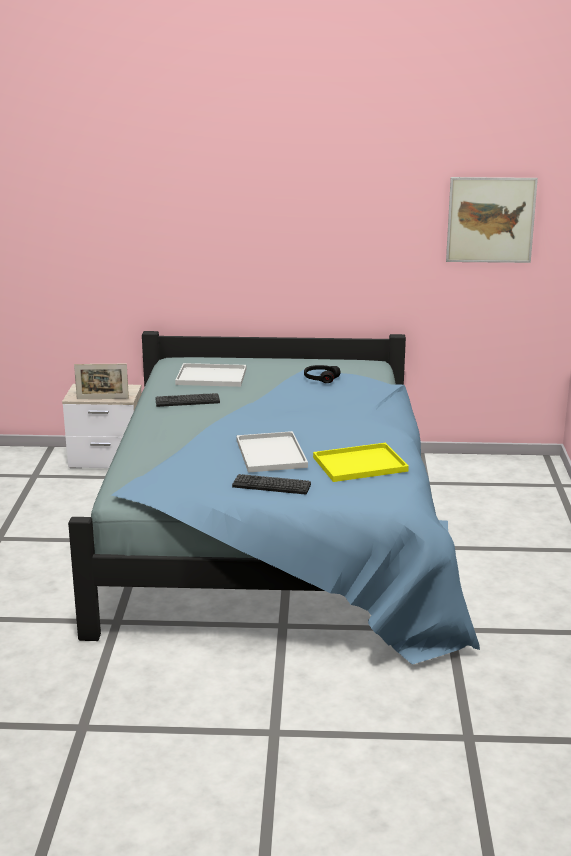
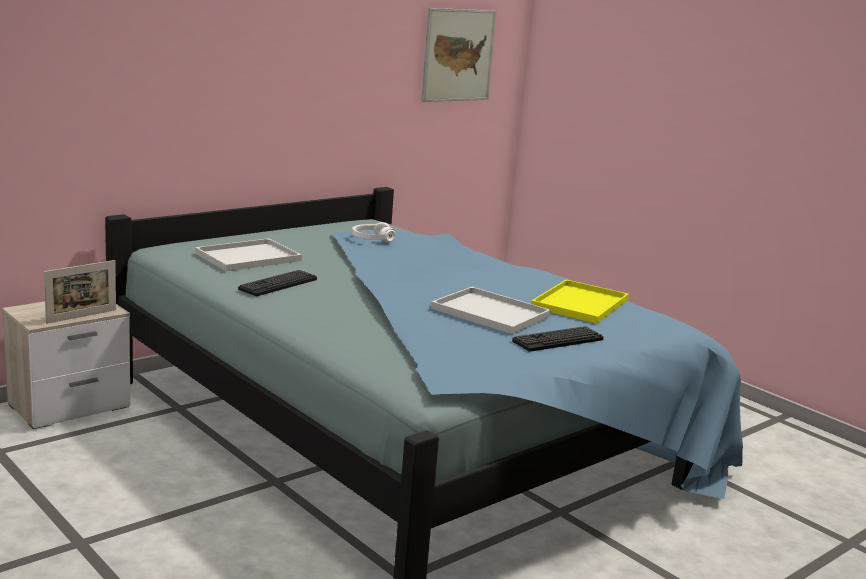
camera: 45 degrees left, 5 degrees down
black headphones [304,365,341,383] -> white headphones [352,222,395,242]

